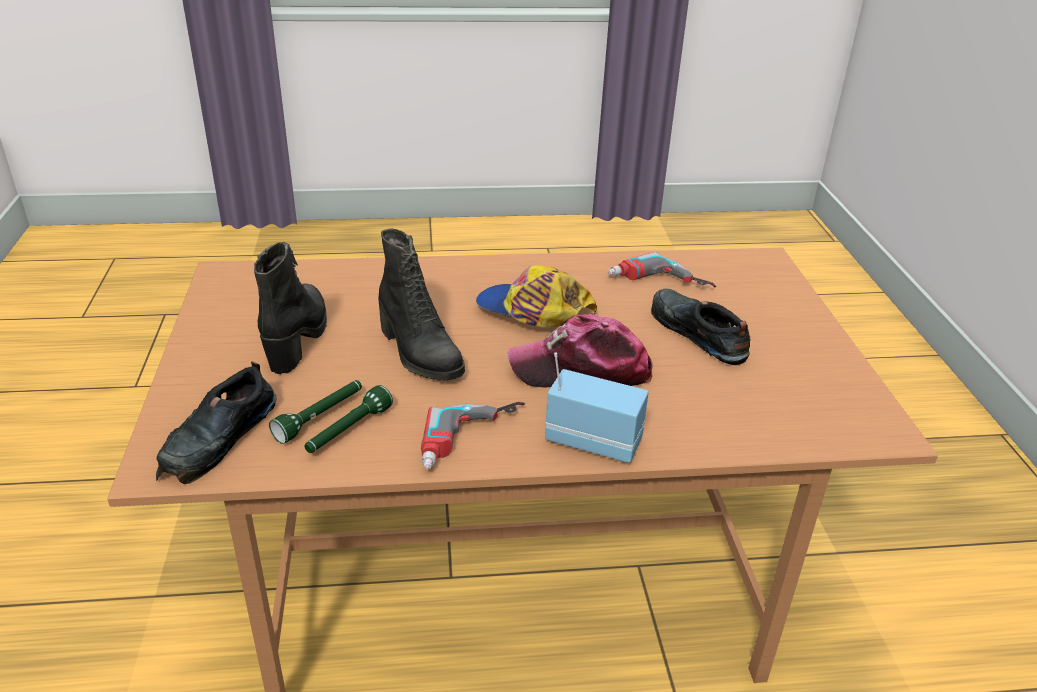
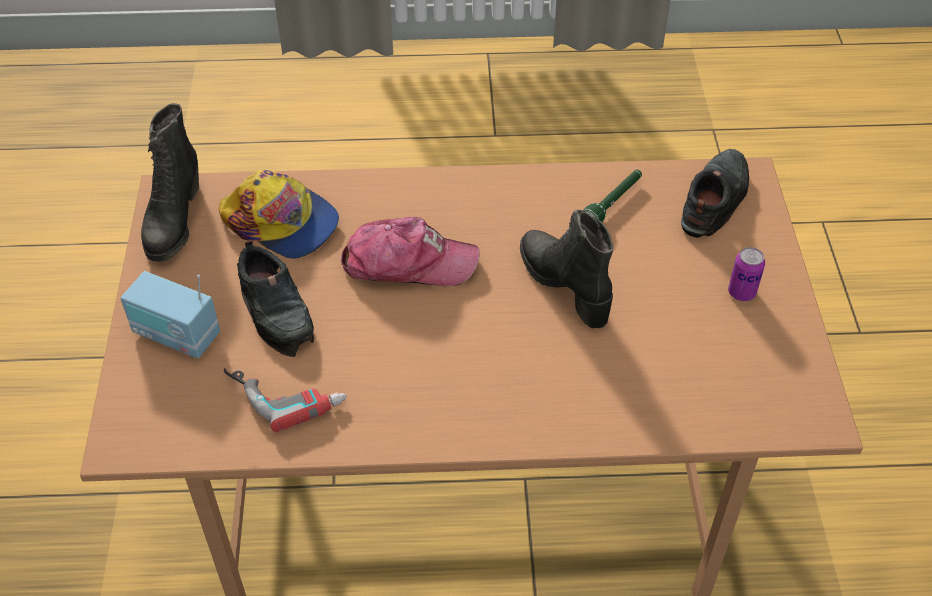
camera: 175 degrees left, 15 degrees up
black boot [254,242,327,374] -> black boot moved to [141,103,199,262]
green flashlight [269,380,362,444] -> none
power drill [421,402,525,469] -> none
cap [476,265,597,328] -> cap moved to [219,170,339,259]
radio [545,353,649,463] -> radio moved to [120,271,220,358]
none -> can [728,247,765,301]

